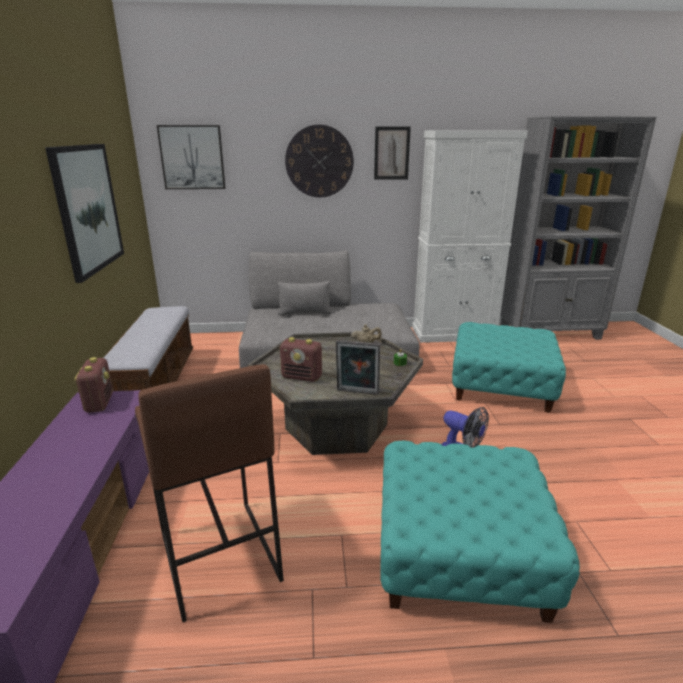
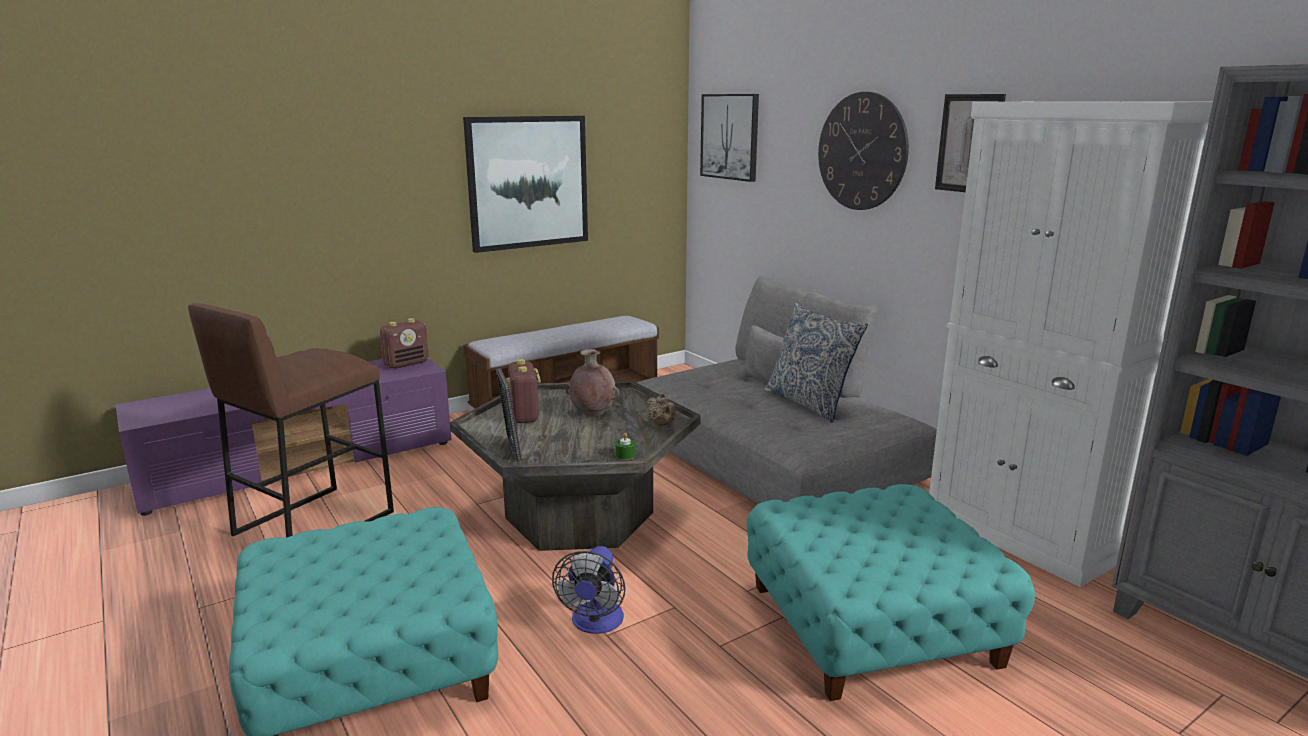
camera: 60 degrees right, 5 degrees down
none -> brown vase [565,349,619,417]
none -> pillow [764,303,868,423]

